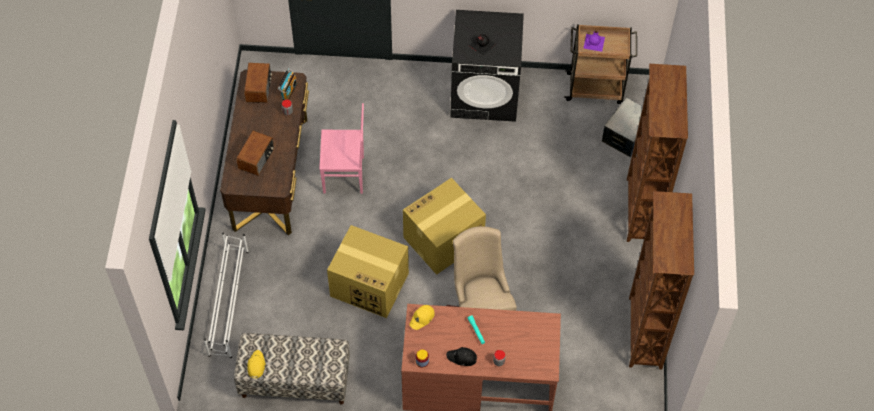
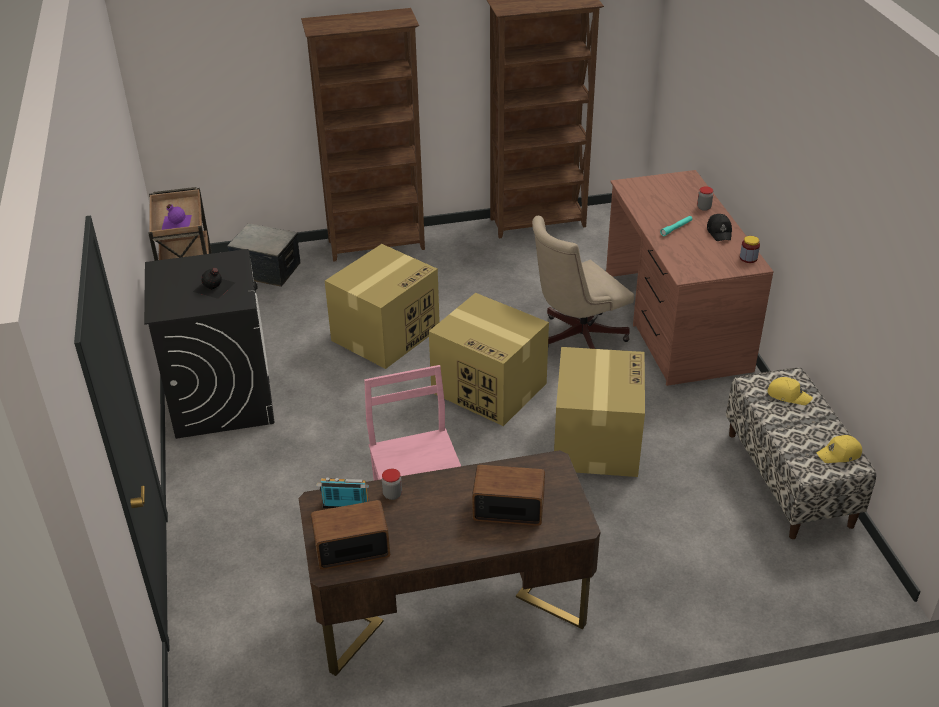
camera: 105 degrees left, 20 degrees down
white shoe rack [204,232,249,358] -> none
yellow cap [410,305,435,330] -> yellow cap moved to [767,377,813,405]
none -> cardboard box [325,244,440,369]

